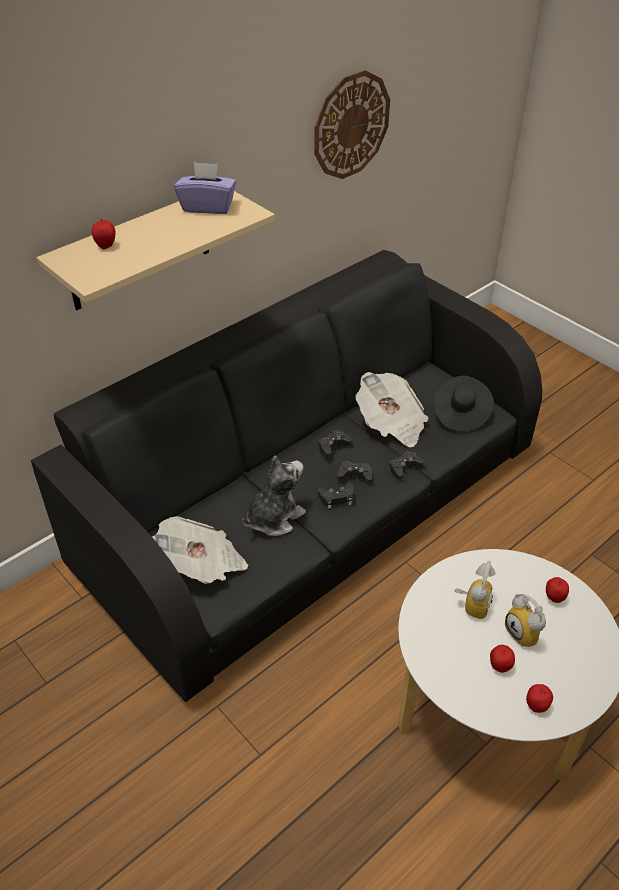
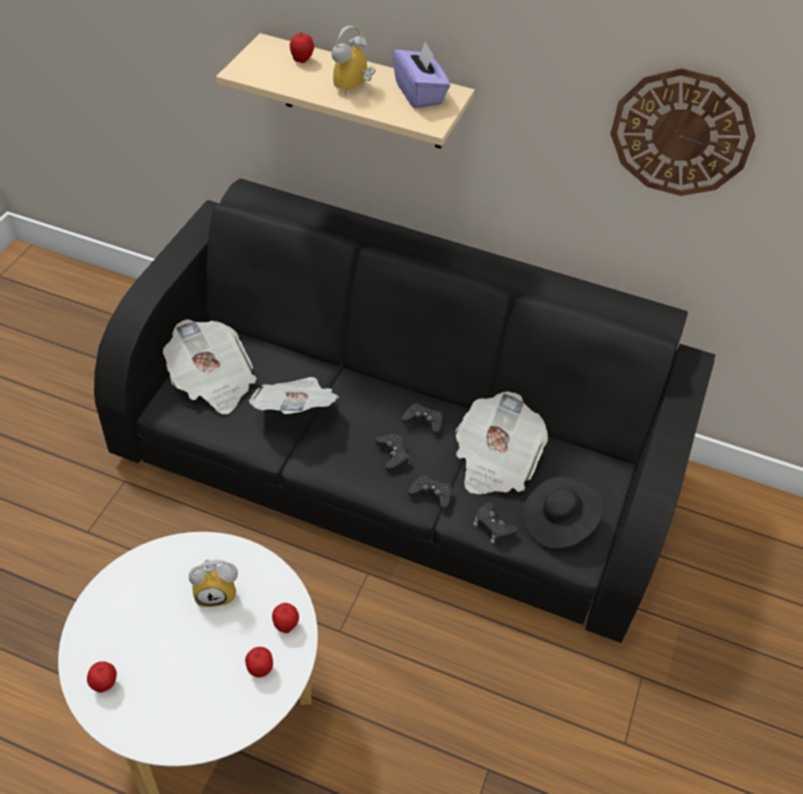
camera: 60 degrees right, 5 degrees up
plush toy [242,456,306,536] -> newspaper [249,377,339,414]
black game controller [318,483,354,509] -> black game controller moved to [473,502,517,544]
apple [490,645,515,673] -> apple moved to [272,603,299,633]
alarm clock [505,594,546,647] -> alarm clock moved to [331,26,376,95]

